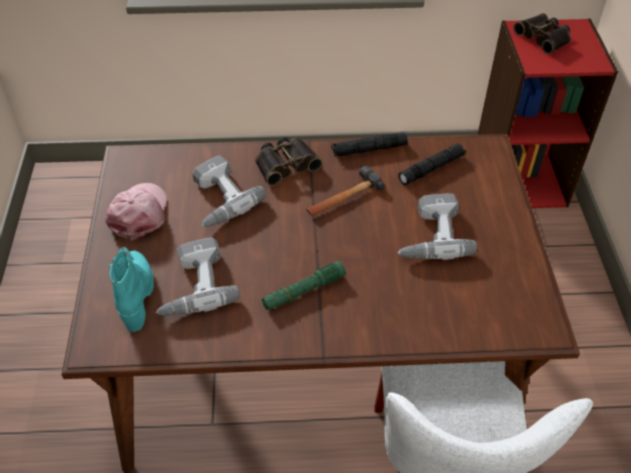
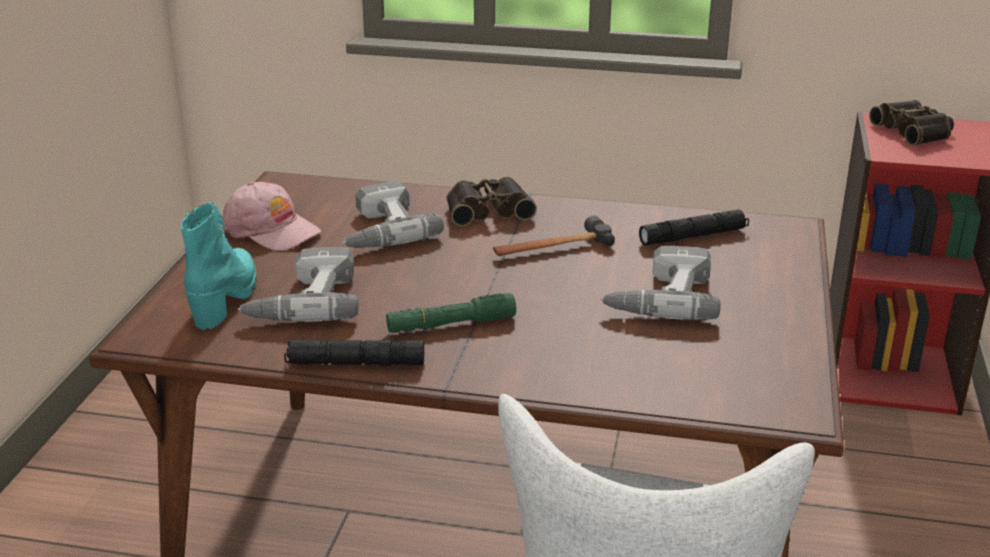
camera: 15 degrees right, 20 degrees down
pink cap [105,183,167,240] -> pink cap turned 105 degrees clockwise [222,182,321,251]
black flashlight [331,132,408,157] -> black flashlight moved to [284,339,424,366]

